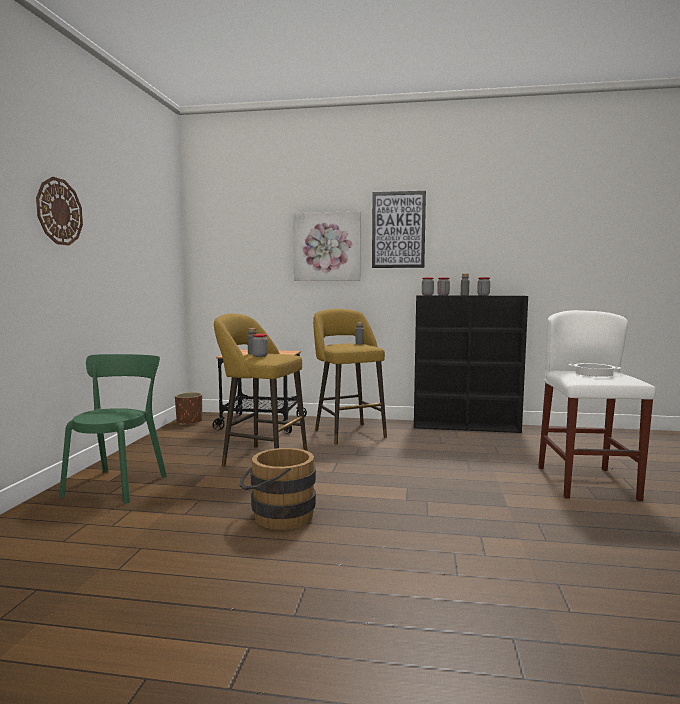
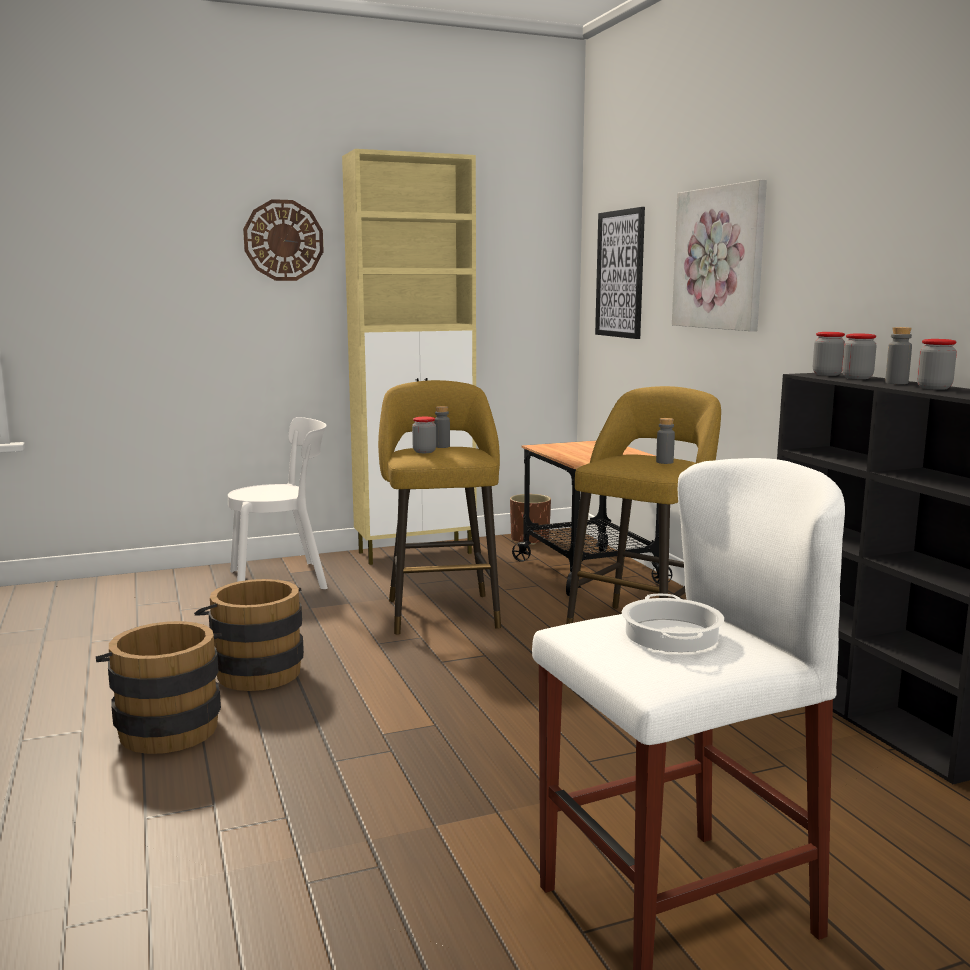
camera: 60 degrees right, 5 degrees up
green chair [59,354,167,504] -> white chair [228,417,328,589]
picture [372,191,426,268] -> picture moved to [595,207,645,339]
none -> brown bucket [96,621,222,754]
none -> beige cabinet [342,149,476,565]

